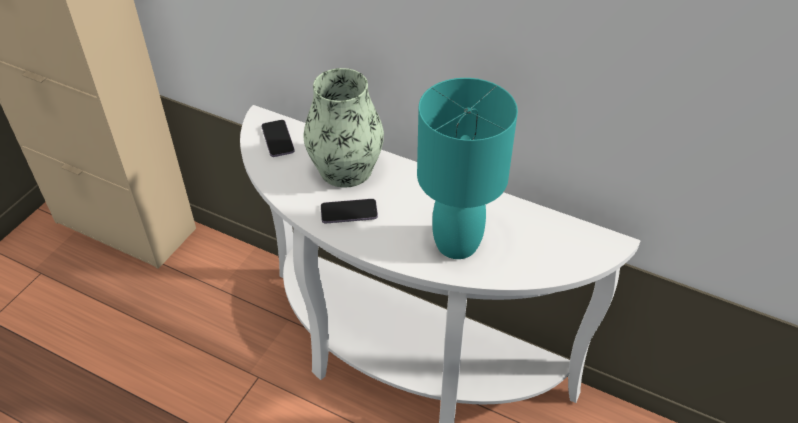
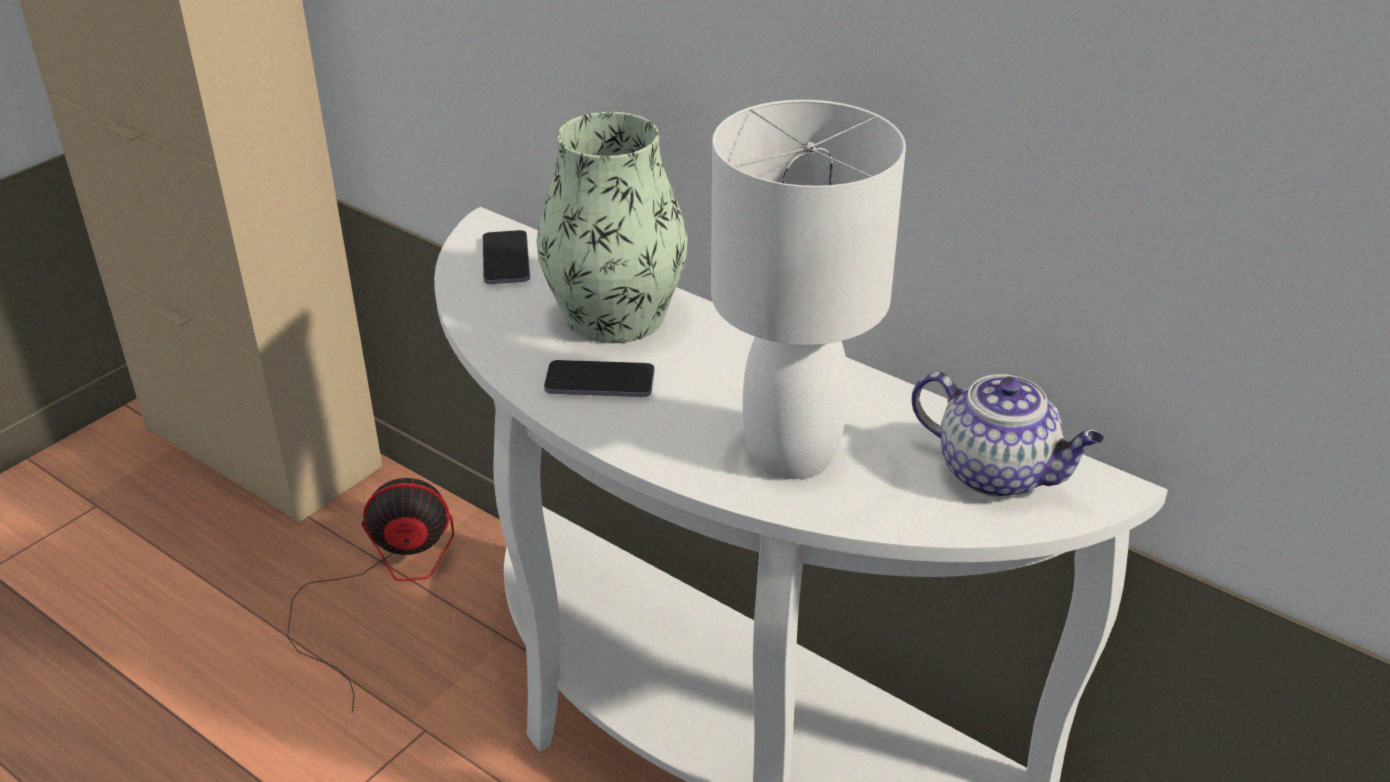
camera: 10 degrees right, 10 degrees down
turquoise table lamp [417,78,518,259] -> white table lamp [711,100,906,479]
none -> fan [287,478,454,713]
none -> teapot [912,371,1104,497]

